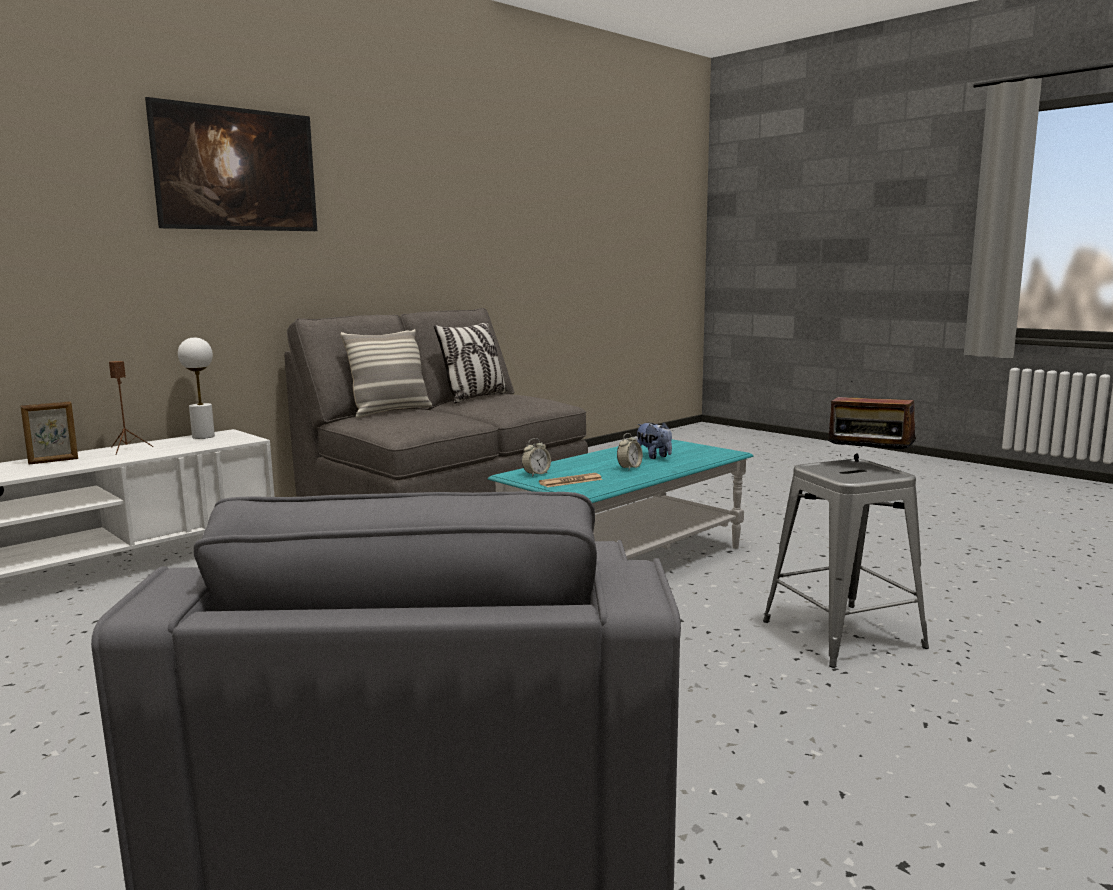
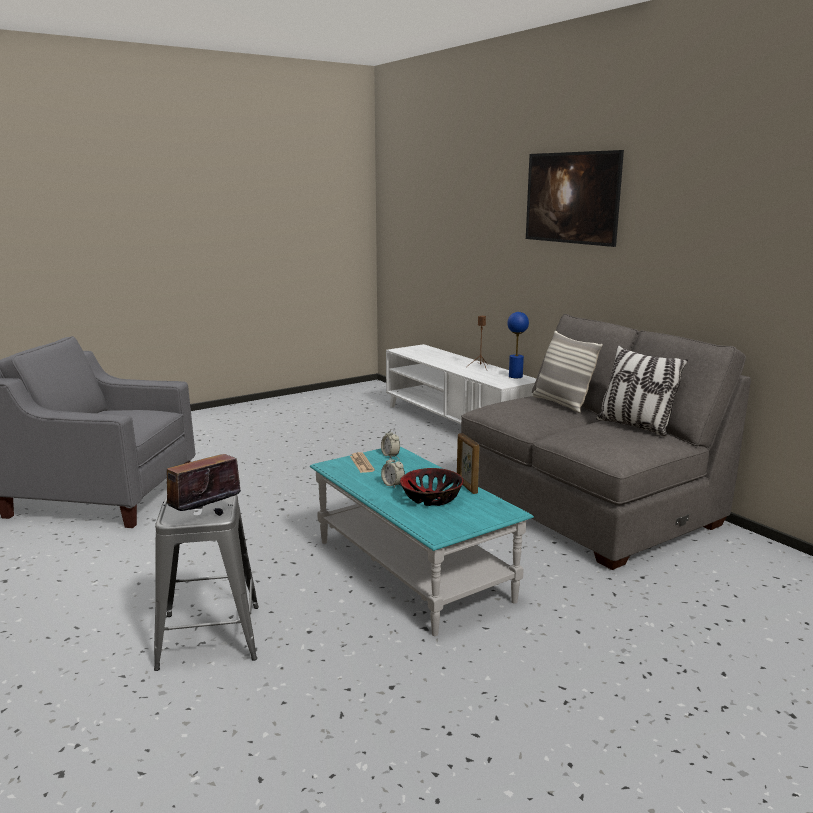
camera: 100 degrees right, 5 degrees up
picture frame [20,401,78,465] -> picture frame moved to [457,433,480,494]
white table lamp [178,337,215,439] -> blue table lamp [507,312,529,378]
plush toy [636,422,672,459] -> bowl [400,468,464,506]

